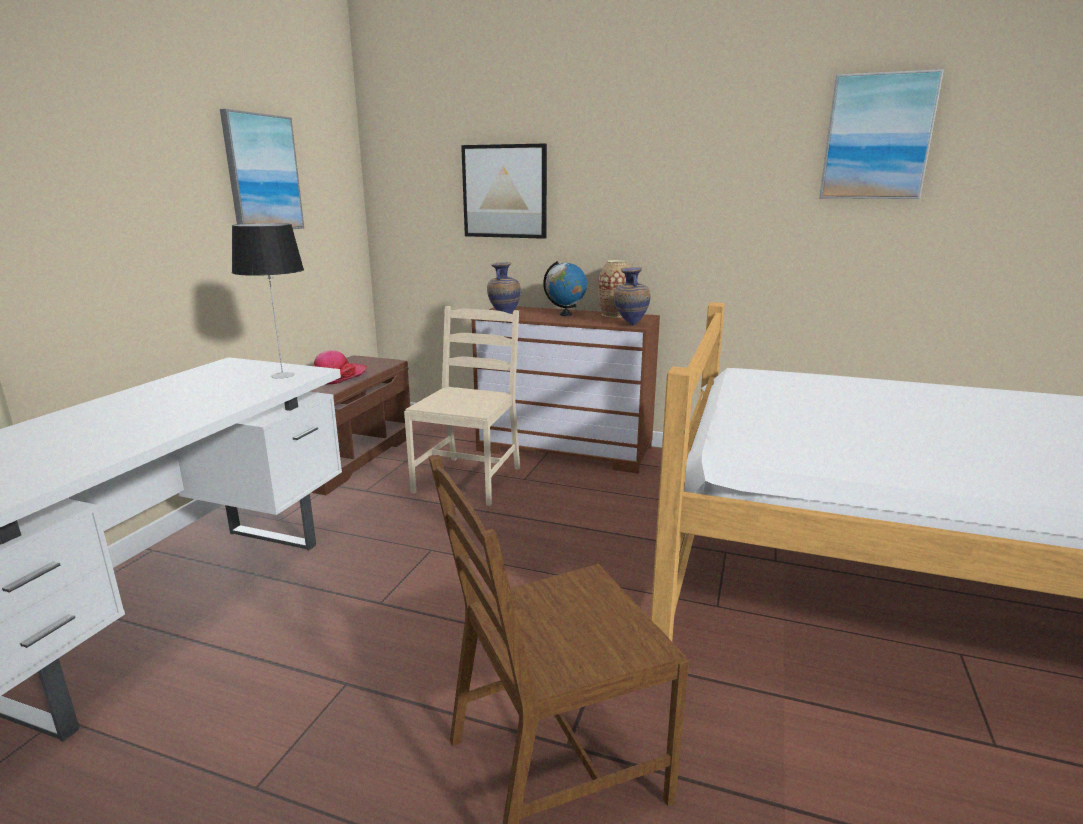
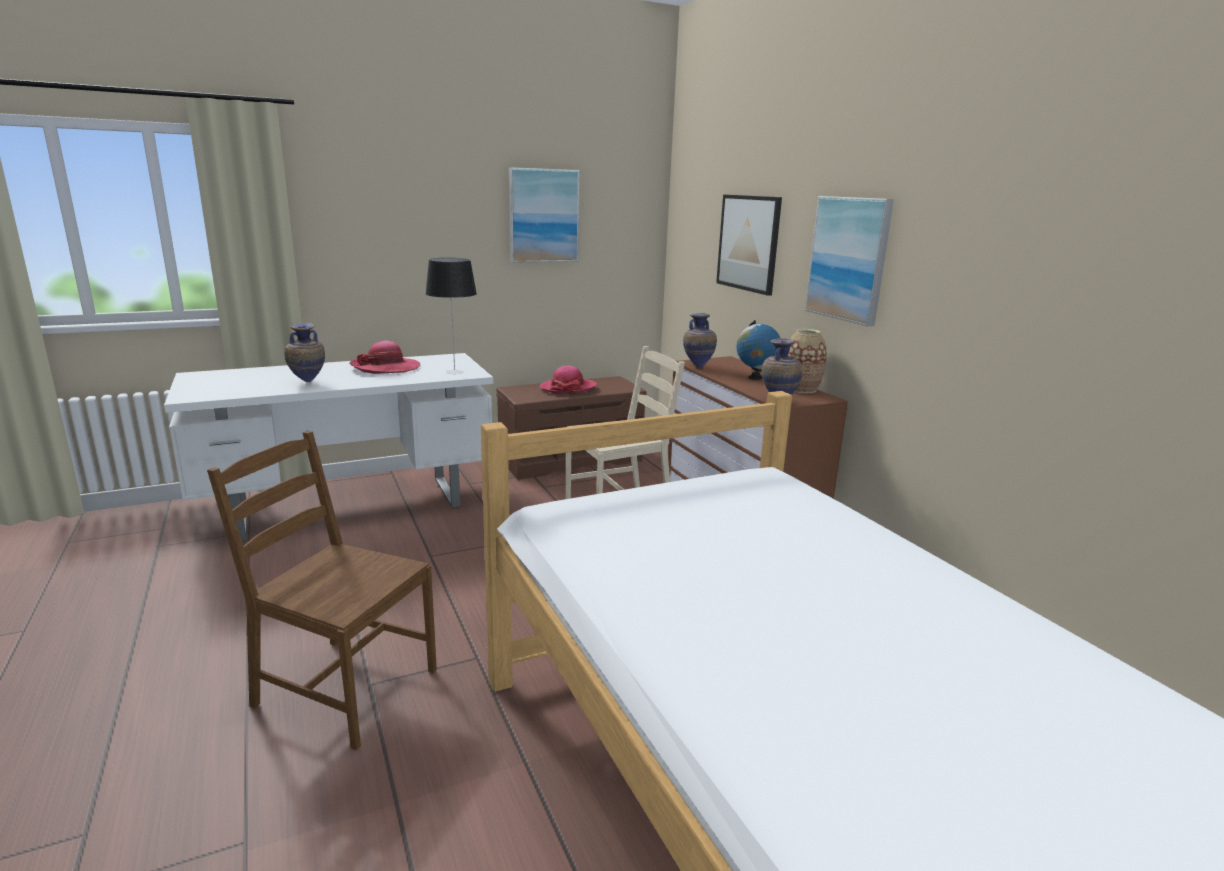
camera: 45 degrees right, 0 degrees up
picture [819,69,944,199] -> picture moved to [805,196,894,327]
none -> vase [284,322,325,382]
none -> hat [349,341,420,374]

